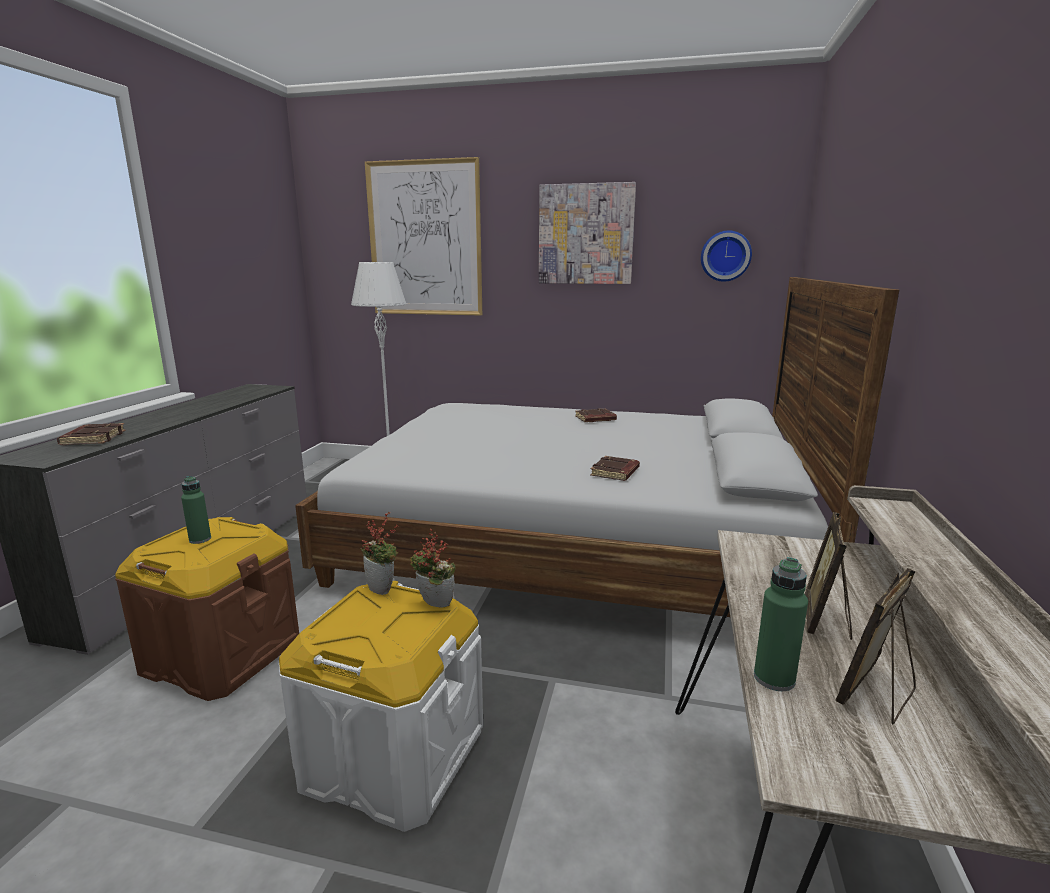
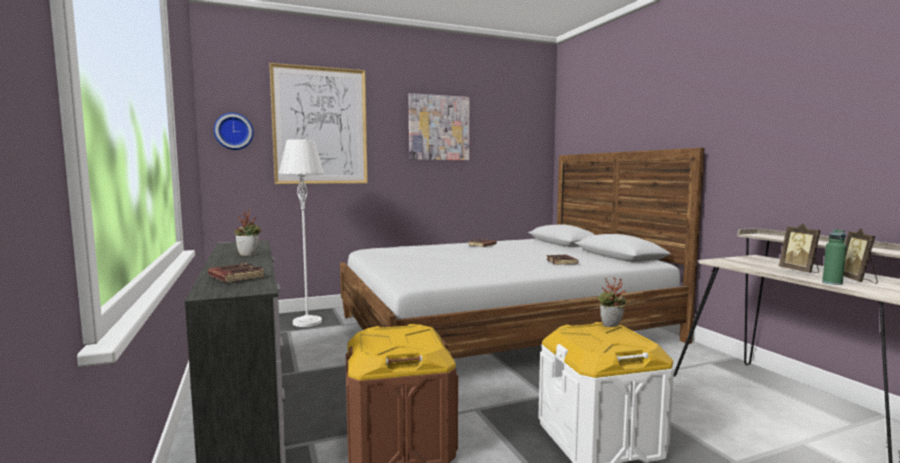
camera: 35 degrees left, 10 degrees down
green bottle [181,476,211,544] -> none
potted plant [361,511,398,595] -> potted plant moved to [235,210,261,256]
wall clock [701,230,752,282] -> wall clock moved to [214,113,254,150]

